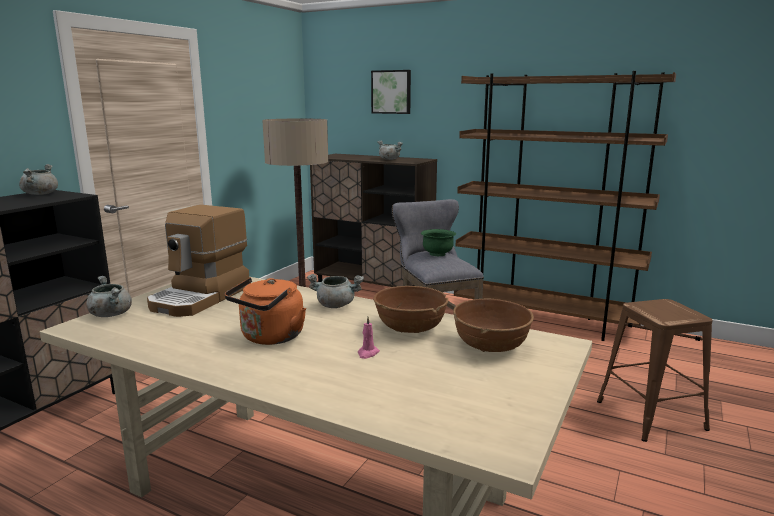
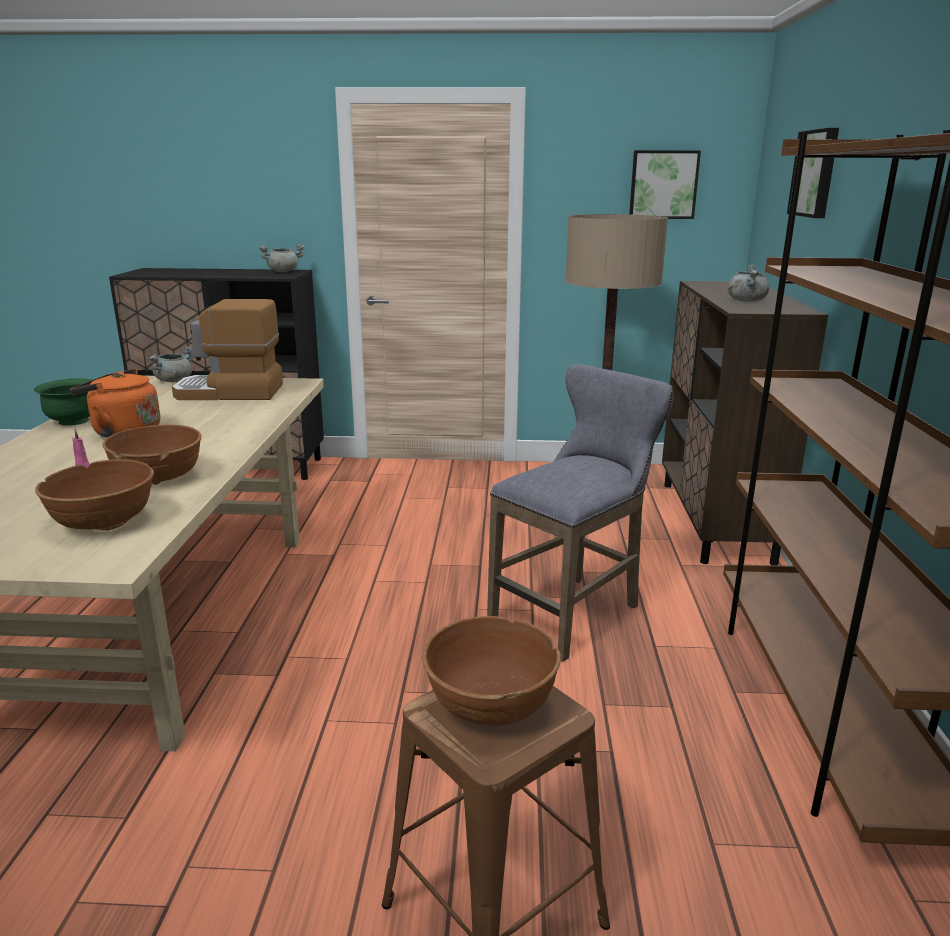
camera: 65 degrees right, 5 degrees up
grey cooking pot [307,274,364,308] -> none
green bowl [421,229,456,256] -> green bowl moved to [34,379,93,426]
none -> brown bowl [422,616,561,725]
none -> picture [629,150,701,219]

